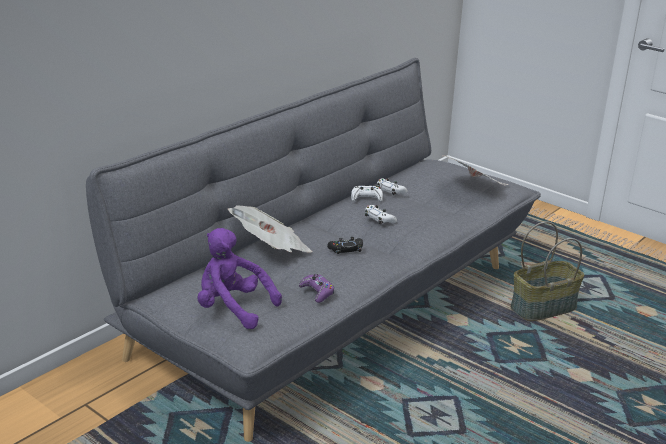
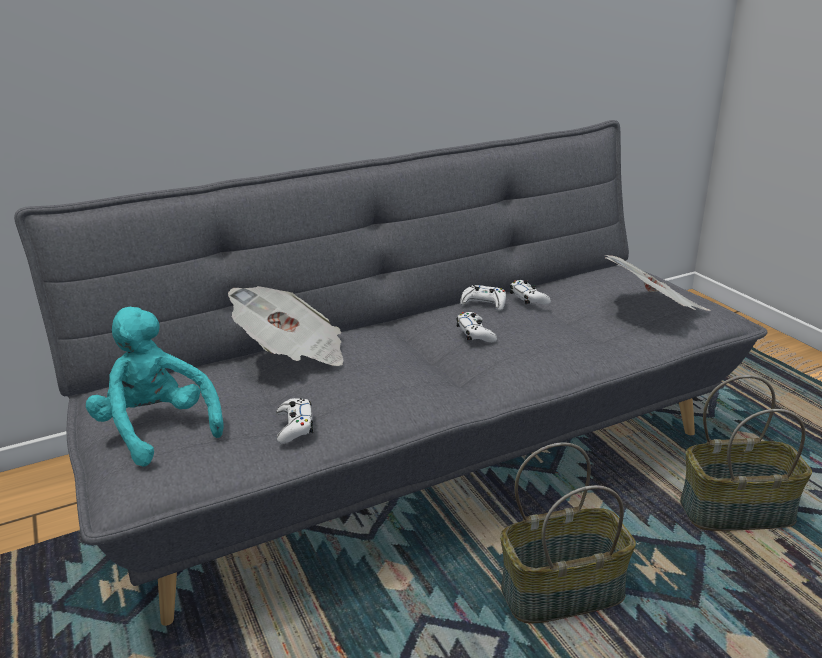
camera: 25 degrees right, 0 degrees up
purple plush toy [197,228,282,329] -> turquoise plush toy [86,307,224,466]
purple game controller [299,274,334,303] -> white game controller [276,398,313,444]
black game controller [327,237,363,254] -> none
none -> basket [500,442,636,623]

